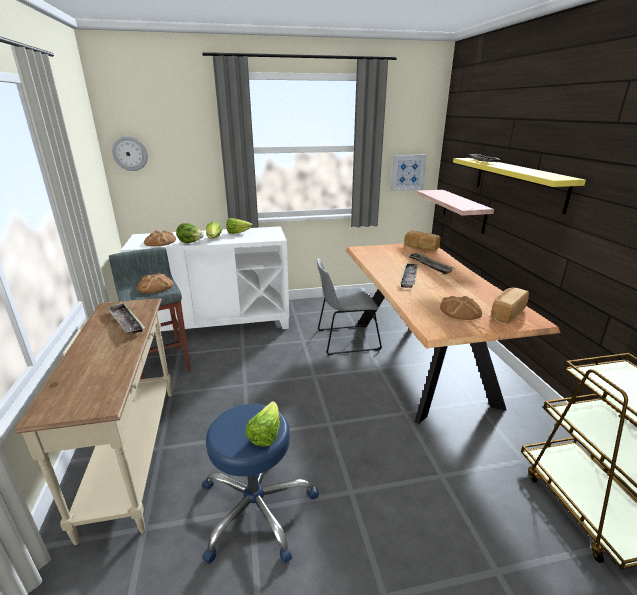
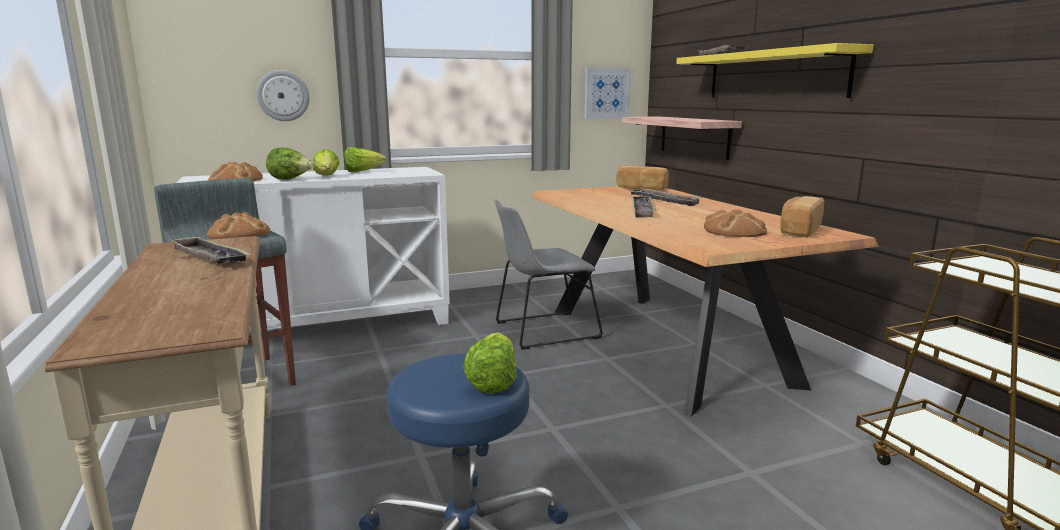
camera: 10 degrees left, 10 degrees down
wall clock [112,136,148,171] -> wall clock moved to [256,70,310,121]

